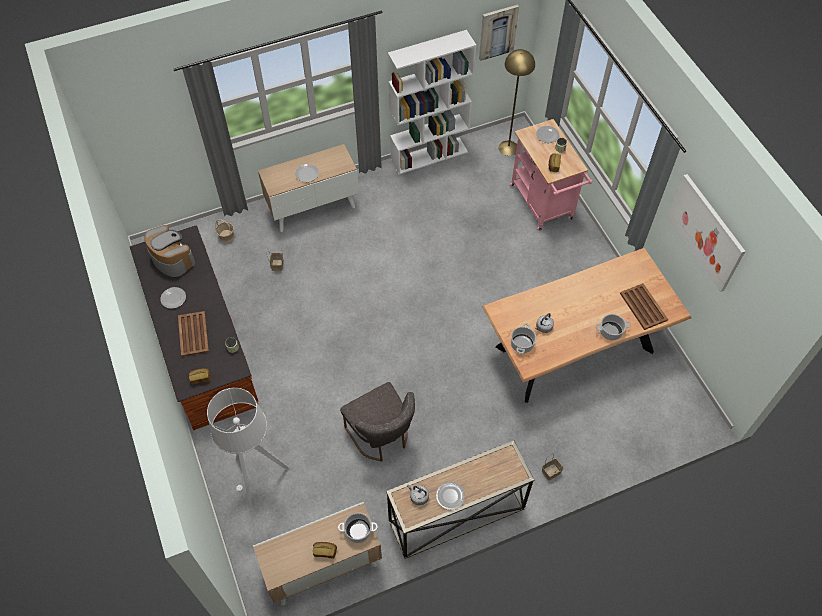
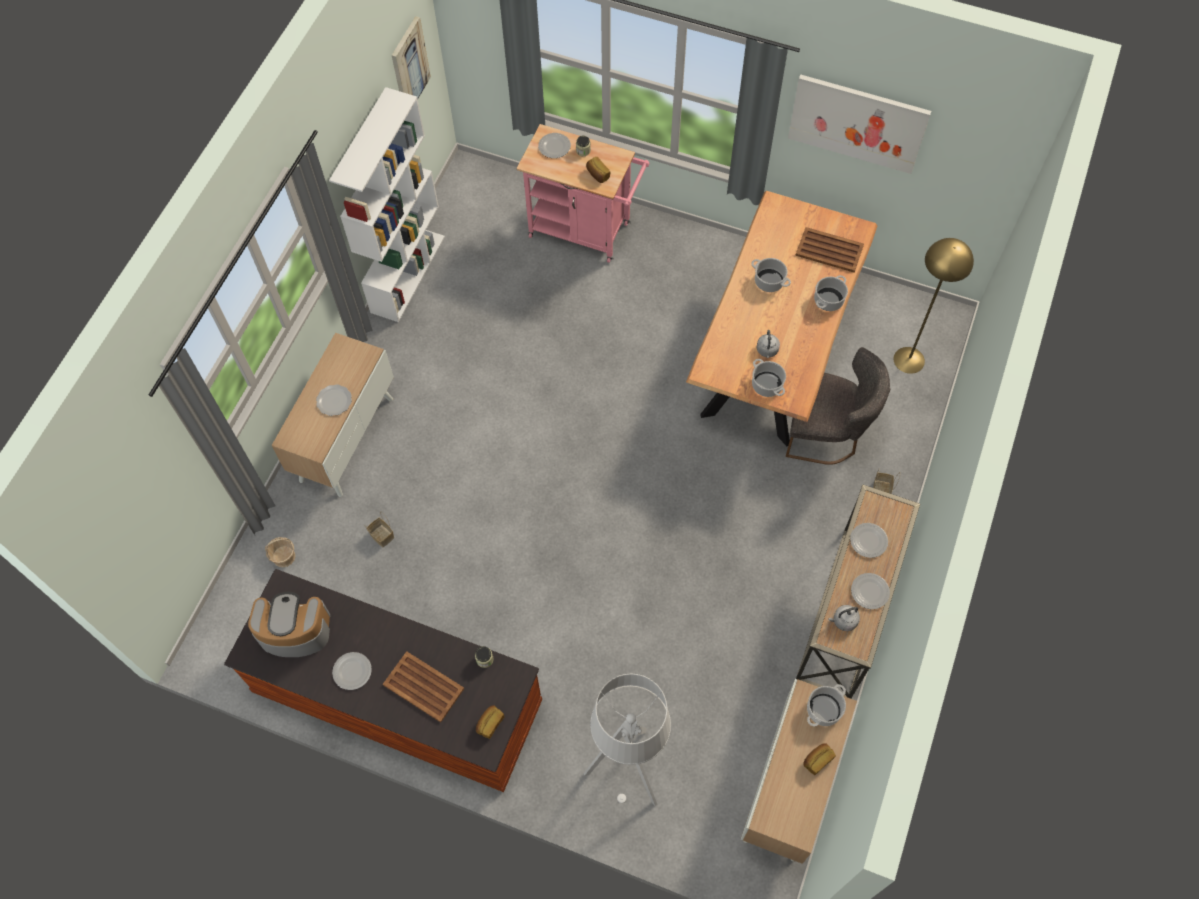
camera: 45 degrees left, 5 degrees up
grey chair [340,382,415,462] -> grey chair moved to [786,347,890,465]
yellow floor lamp [498,49,535,156] -> yellow floor lamp moved to [894,238,974,374]
none -> cooking pot [751,258,791,292]
none -> plate [850,523,888,558]

